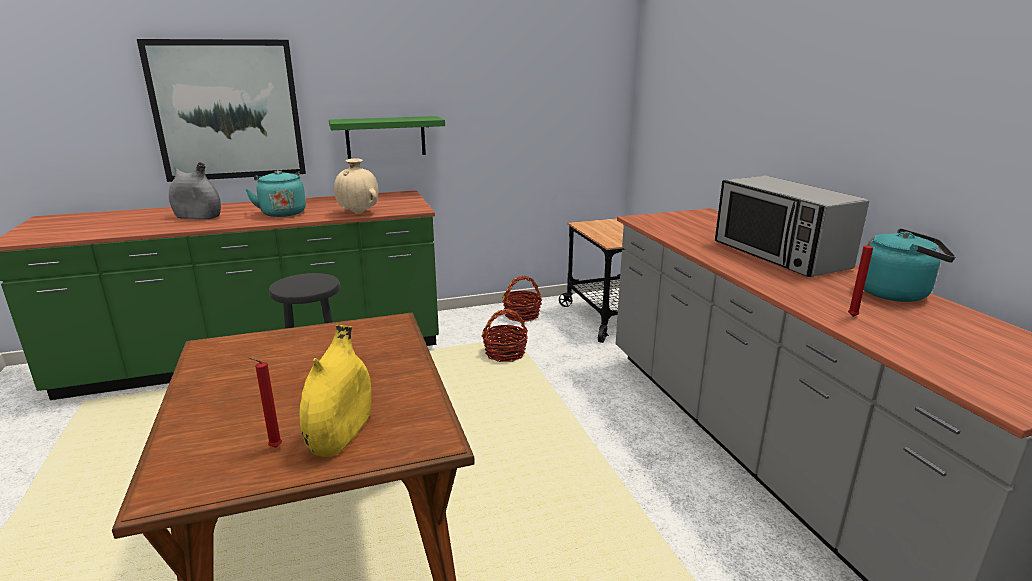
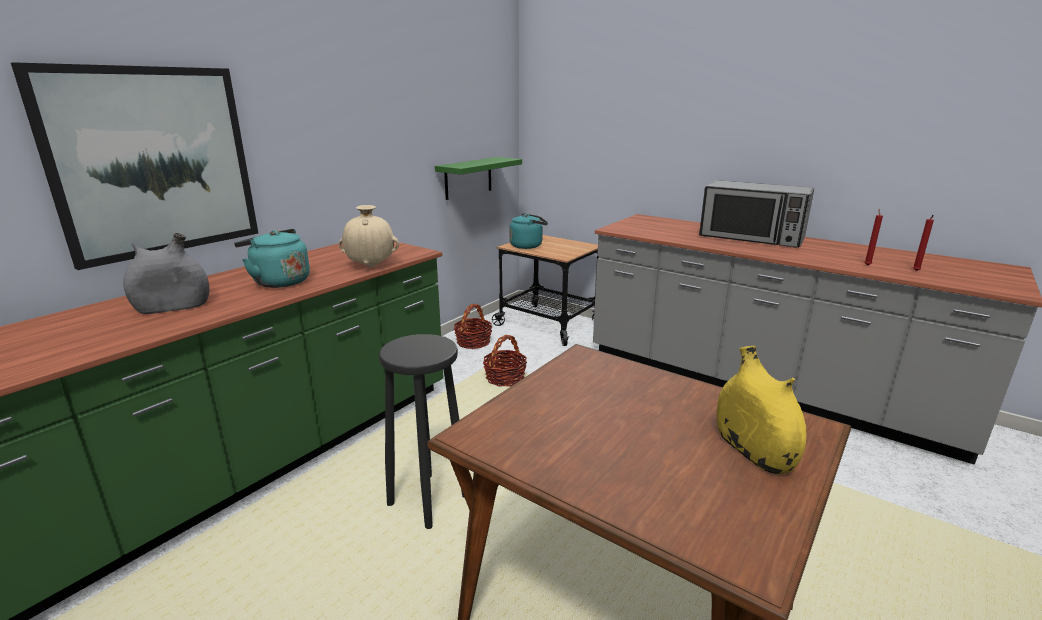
camera: 35 degrees left, 0 degrees up
red candle [247,357,282,448] -> red candle moved to [912,215,934,271]
green shelf [329,116,445,159] -> green shelf moved to [435,157,522,200]
turquoise kettle [864,228,956,302] -> turquoise kettle moved to [509,213,548,249]

